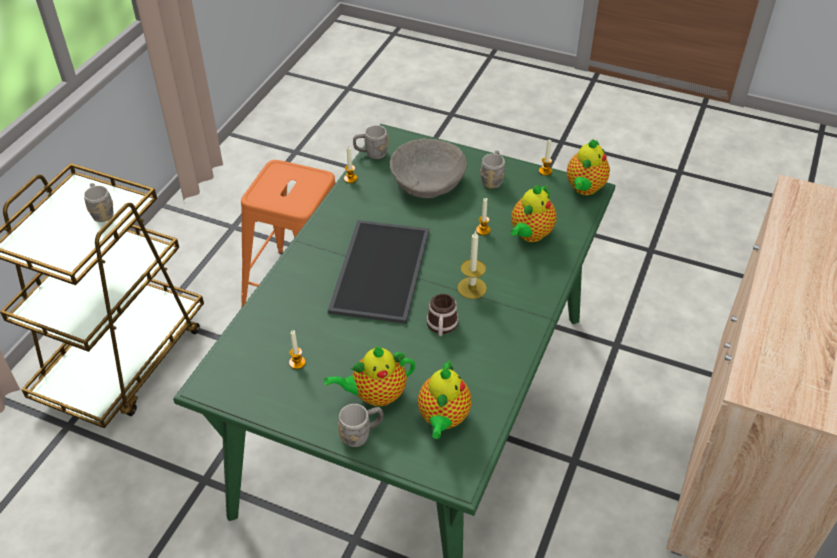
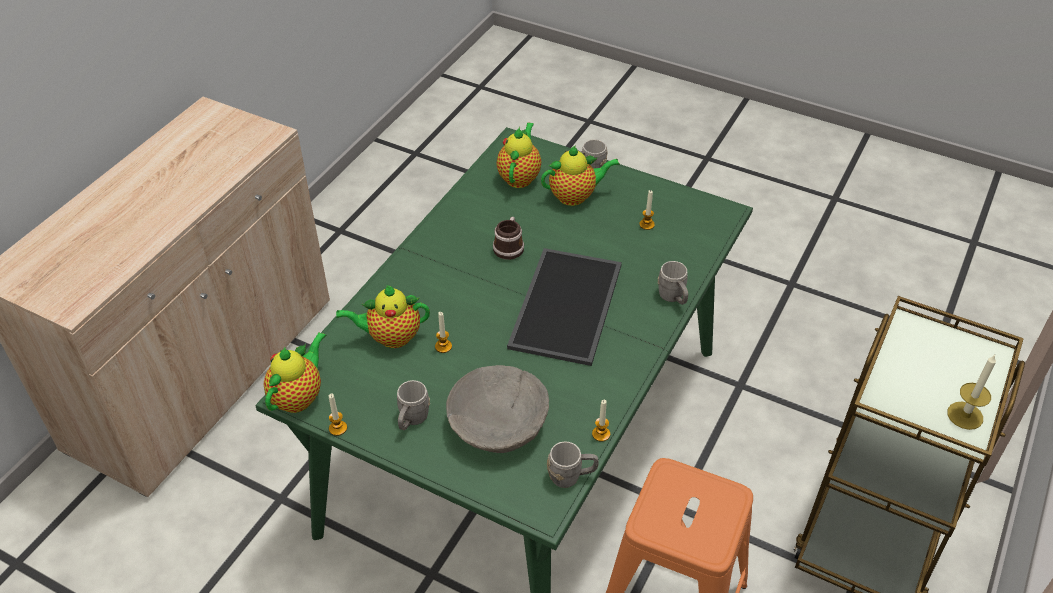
camera: 175 degrees left, 0 degrees up
grey mug [84,183,114,222] -> grey mug moved to [657,261,688,305]
candle [457,230,487,299] -> candle moved to [948,355,996,430]
teapot [510,185,556,242] -> teapot turned 135 degrees counterclockwise [336,285,430,348]

